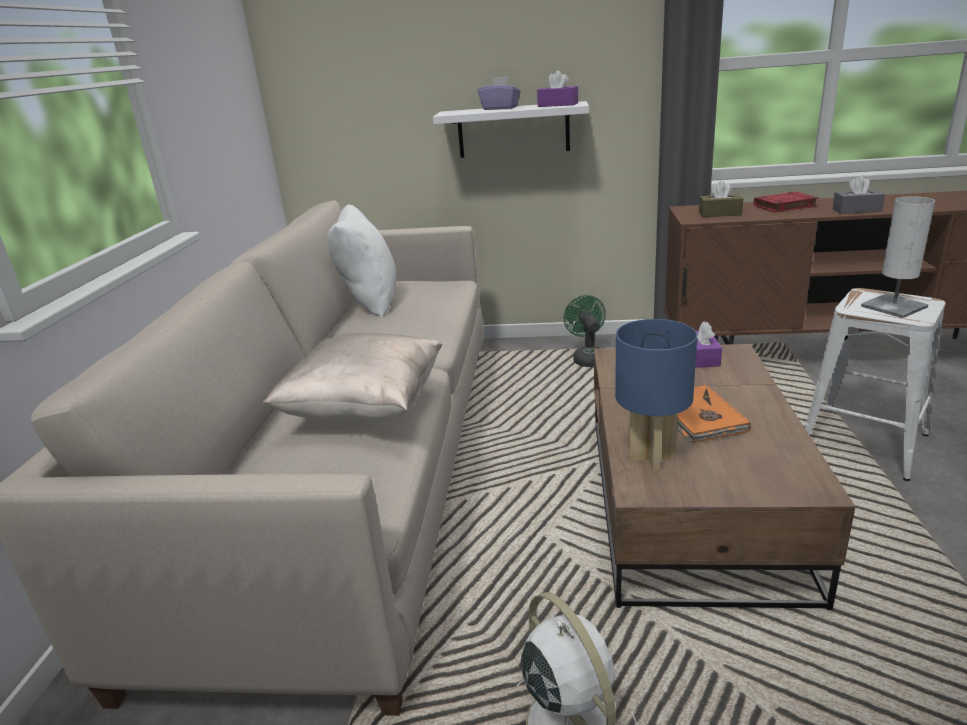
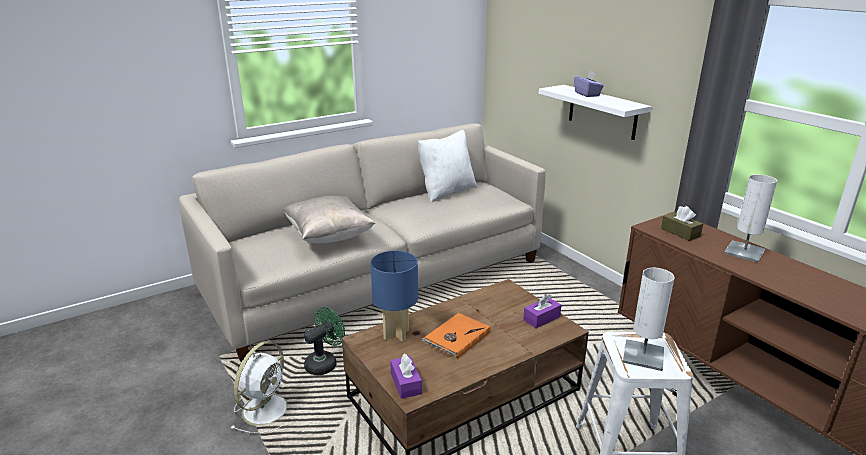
camera: 50 degrees right, 0 degrees up
purple tissue box [537,71,578,107] -> purple tissue box moved to [390,354,422,399]
green fan [564,295,606,367] -> green fan moved to [304,307,345,375]
red book [754,192,819,212] -> white table lamp [724,174,777,263]
grey tissue box [832,175,885,214] -> none

